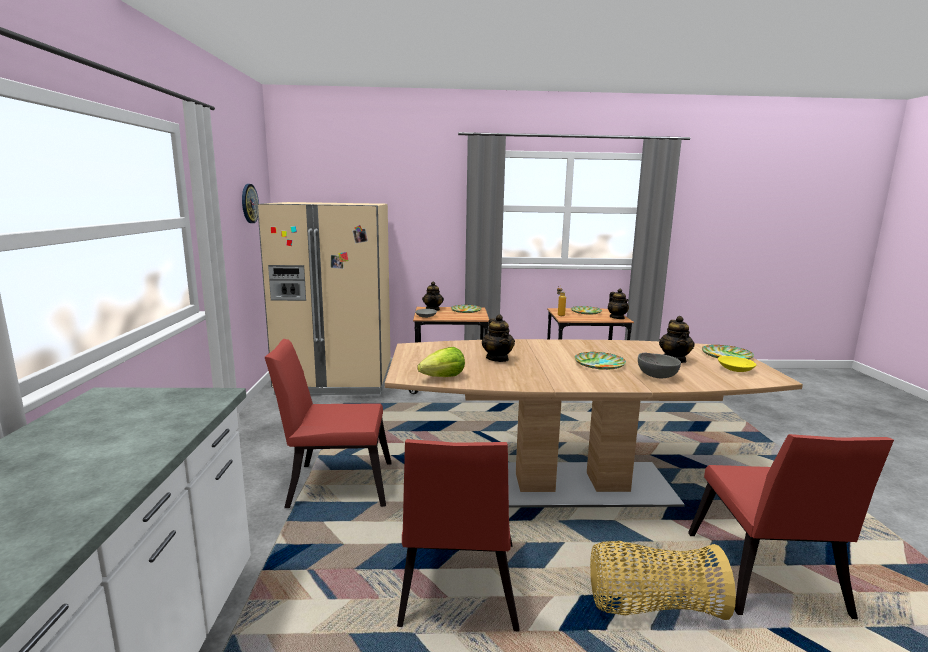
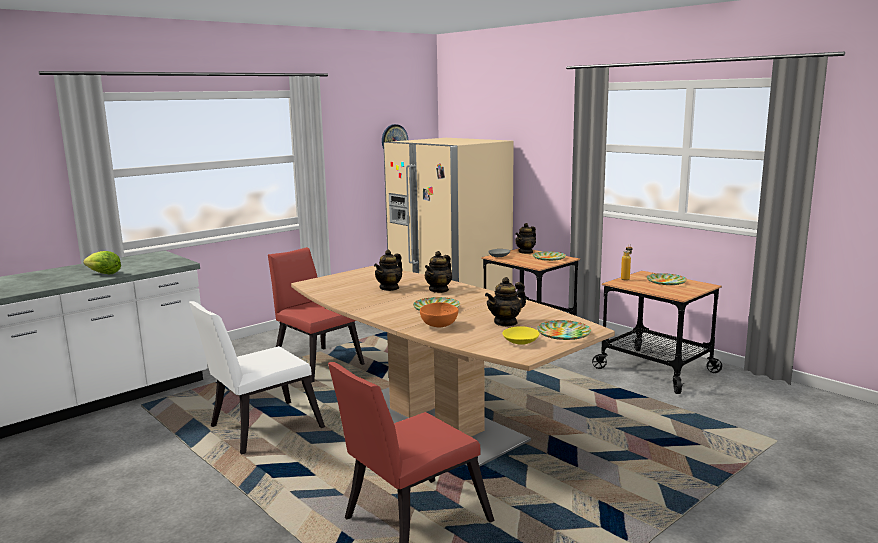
camera: 50 degrees right, 0 degrees up
red chair [397,439,520,631] -> white chair [189,301,325,455]
lettuce [417,347,465,377] -> lettuce moved to [83,251,121,274]
basket [590,541,736,620] -> none
teapot [608,289,629,319] -> teapot moved to [425,251,452,293]
grey bowl [638,352,681,378] -> orange bowl [420,302,458,327]

